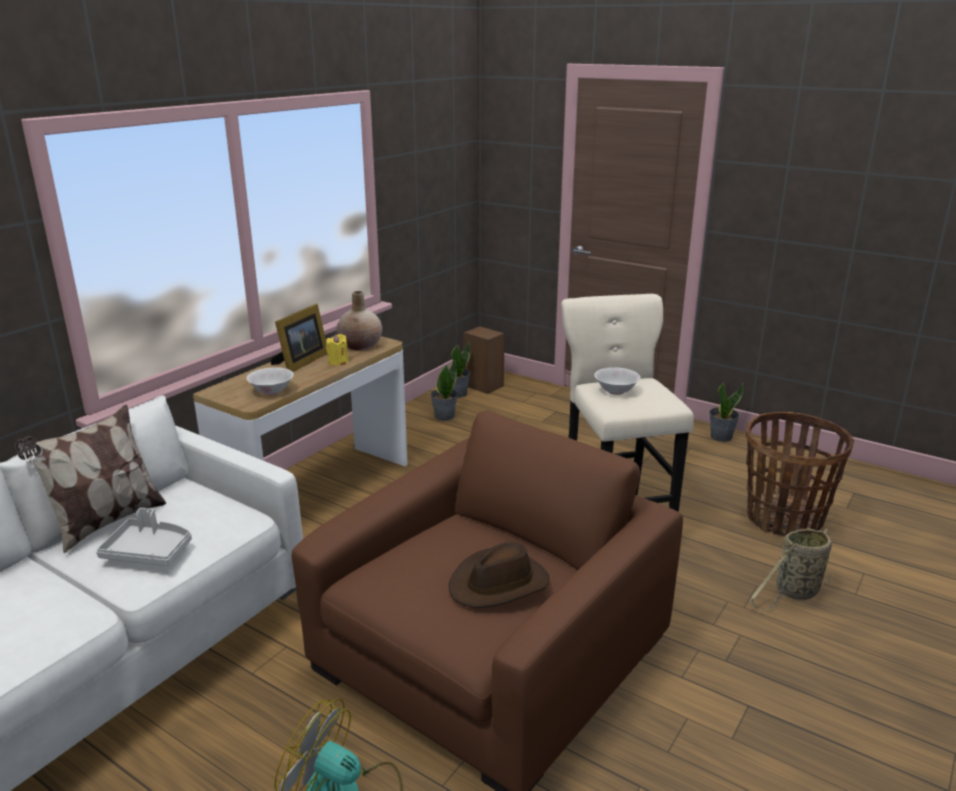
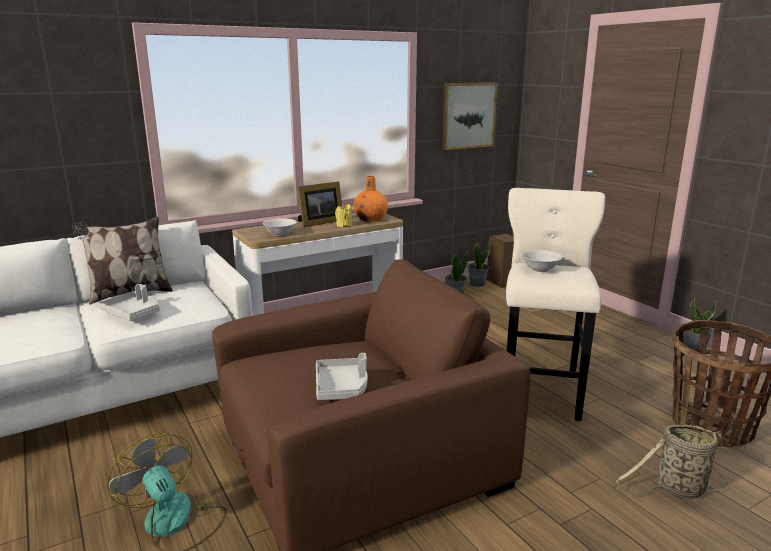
camera: 25 degrees right, 5 degrees down
beige vase [336,291,382,350] -> orange vase [353,176,388,222]
brown hat [448,542,550,608] -> grey tray [316,353,367,400]
none -> picture [442,82,498,150]

